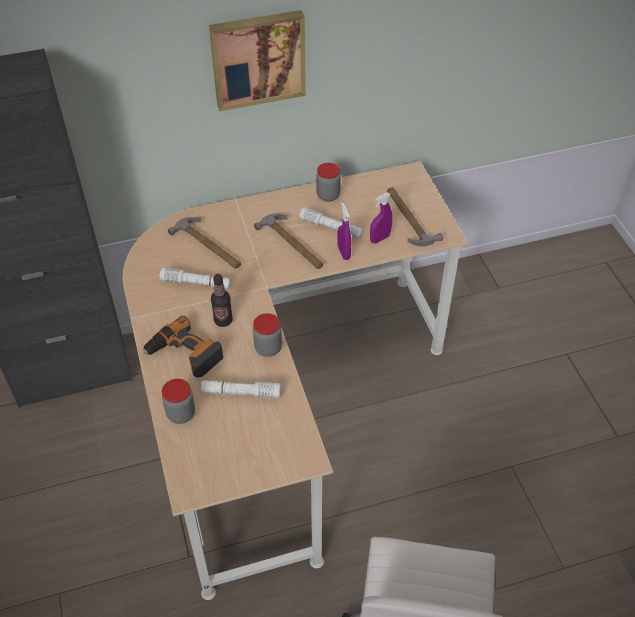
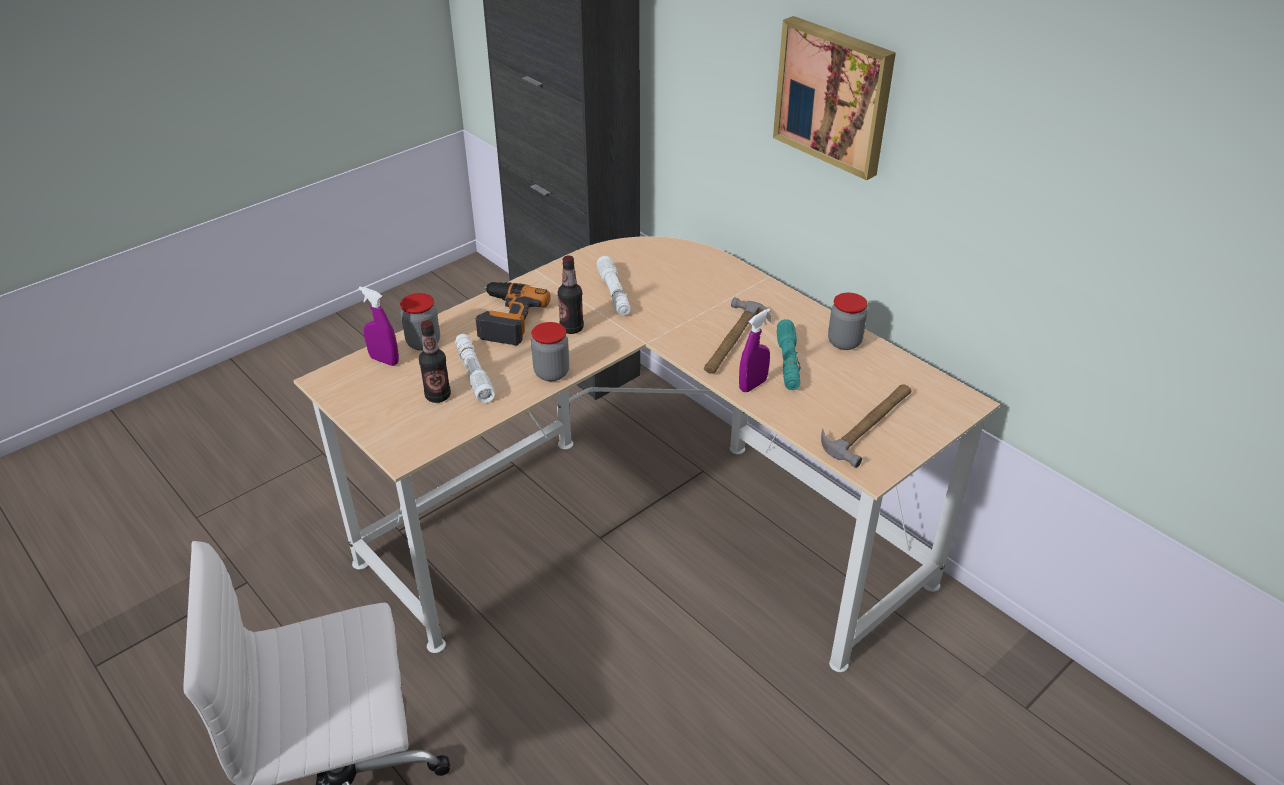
camera: 65 degrees right, 10 degrees down
hammer [168,217,241,269] -> none
white flashlight [299,207,364,238] -> turquoise flashlight [777,319,801,390]
purple spray bottle [370,193,392,244] -> purple spray bottle moved to [359,287,399,366]
none -> bottle [419,320,451,403]

